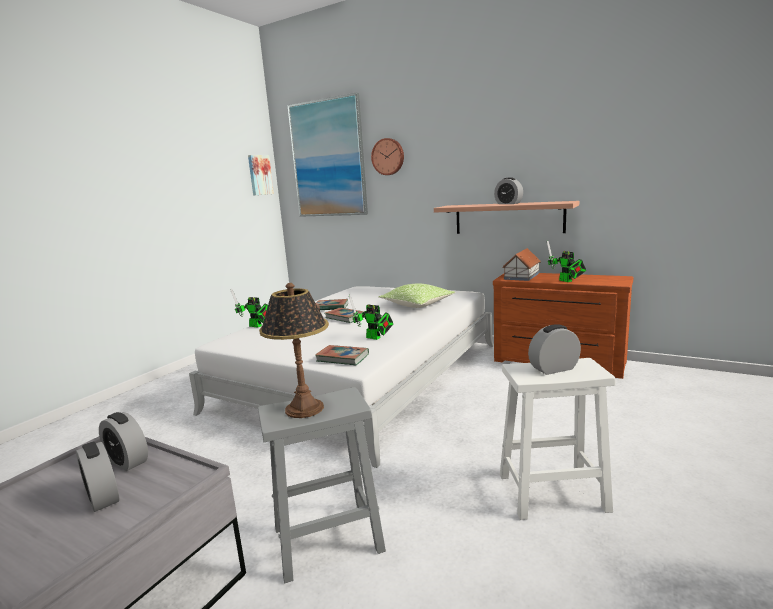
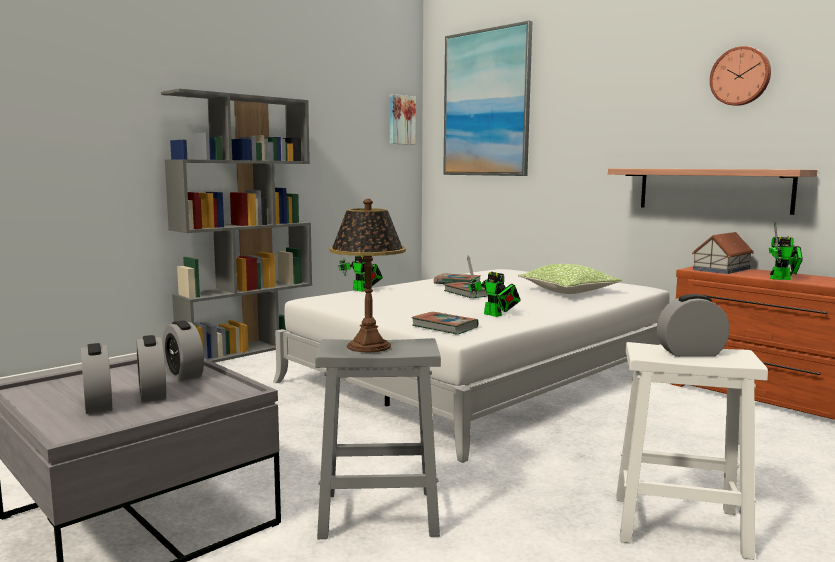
camera: 15 degrees right, 5 degrees down
wall clock [371,138,404,175] -> wall clock moved to [710,46,771,106]
alarm clock [494,177,523,204] -> alarm clock moved to [81,343,113,414]
toy robot [547,240,586,282] -> toy robot turned 75 degrees counterclockwise [769,221,803,280]
none -> grey bookcase [161,89,312,363]

